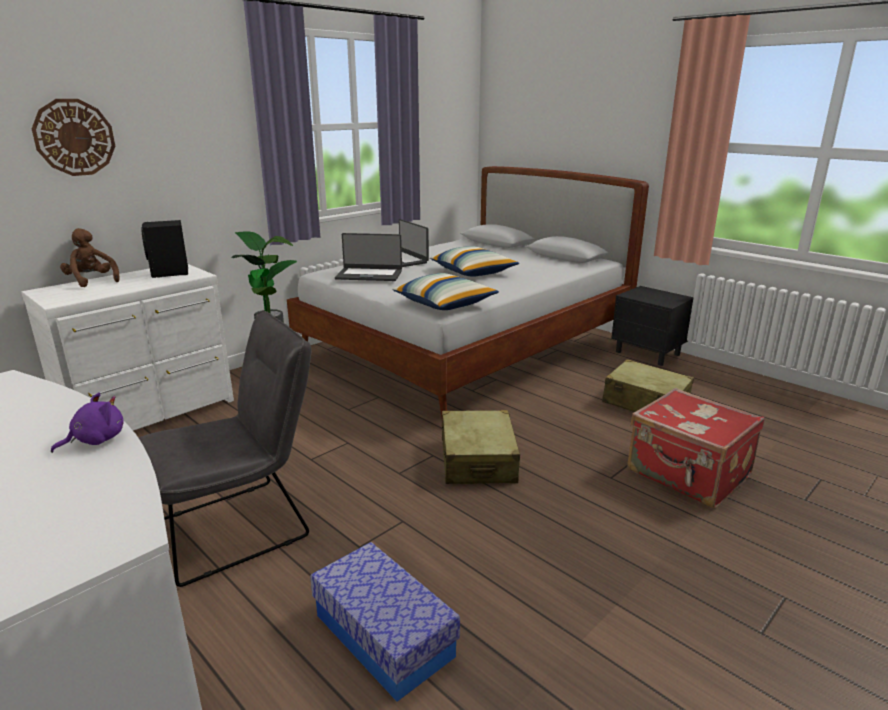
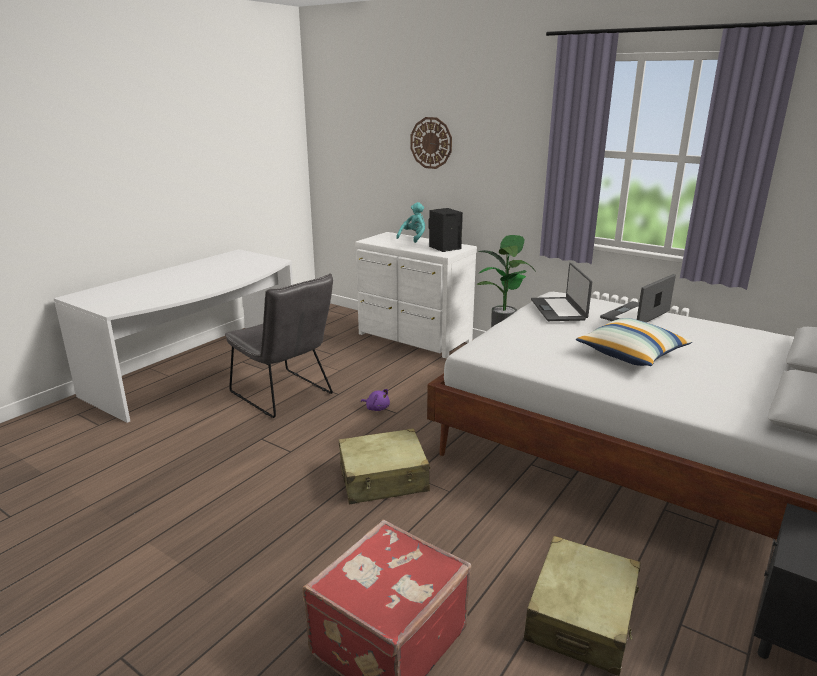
camera: 80 degrees right, 0 degrees up
purple plush toy [51,393,124,453] -> purple plush toy moved to [361,389,390,411]
brown plush toy [60,228,120,287] -> turquoise plush toy [396,202,425,243]
storage box [310,542,460,702] -> none
pillow [392,273,499,310] -> none

